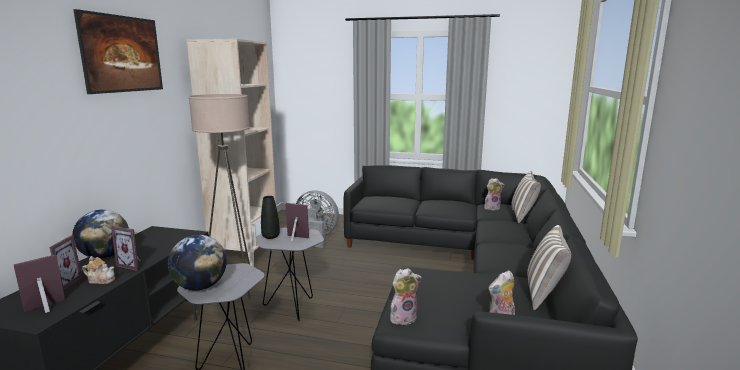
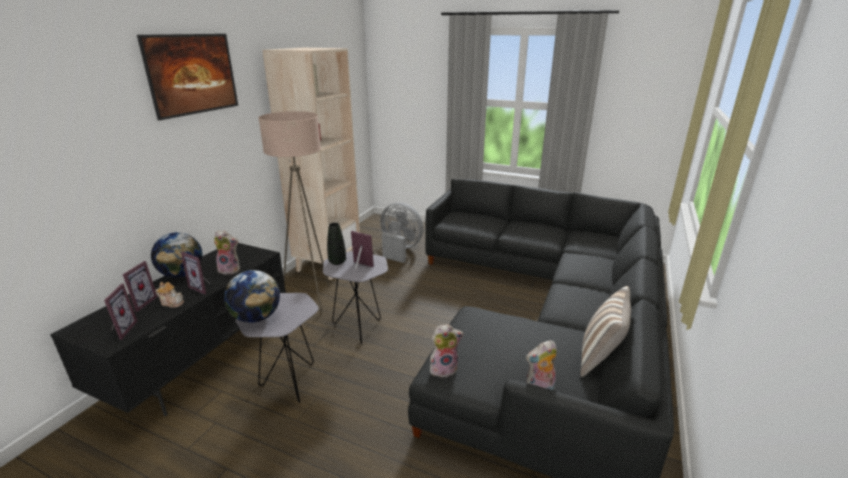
camera: 10 degrees right, 10 degrees up
picture frame [14,254,65,313] -> picture frame turned 120 degrees clockwise [104,284,138,340]
plush toy [484,178,505,210] -> plush toy moved to [214,230,240,275]
pillow [512,171,541,224] -> none

